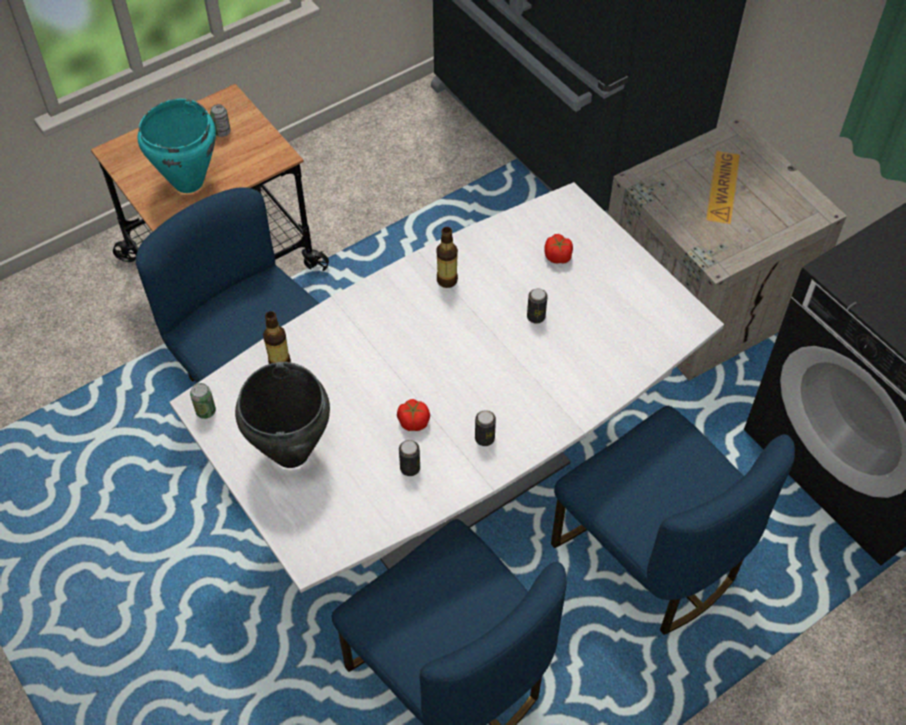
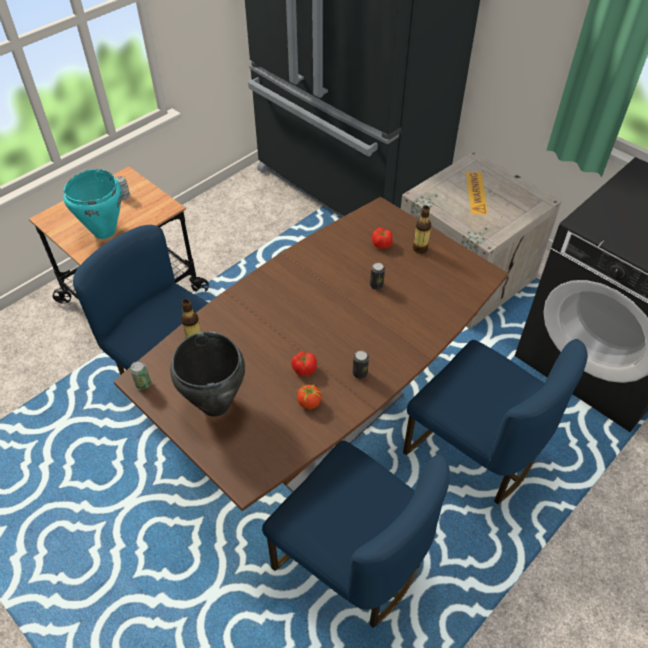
camera: 10 degrees left, 5 degrees down
white dining table [170,182,724,593] -> brown dining table [114,197,508,511]
can [399,440,420,476] -> tomato [297,382,322,409]
bottle [437,227,458,288] -> bottle moved to [413,206,431,254]

